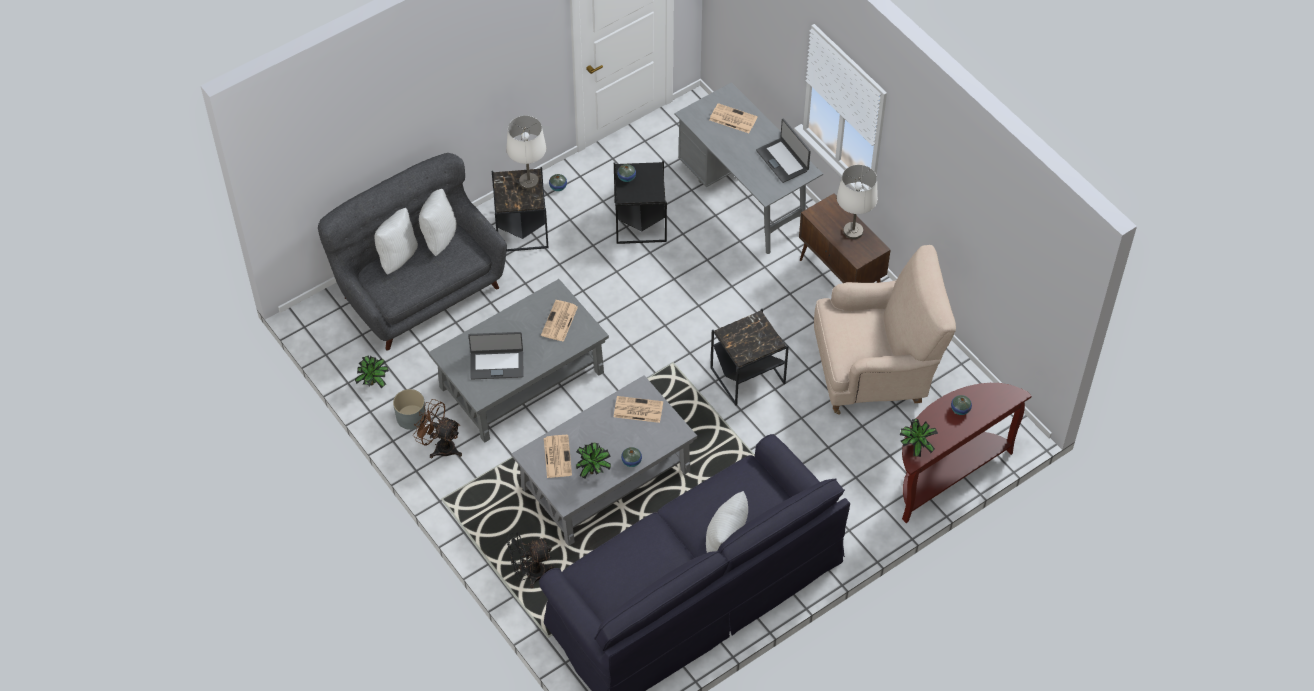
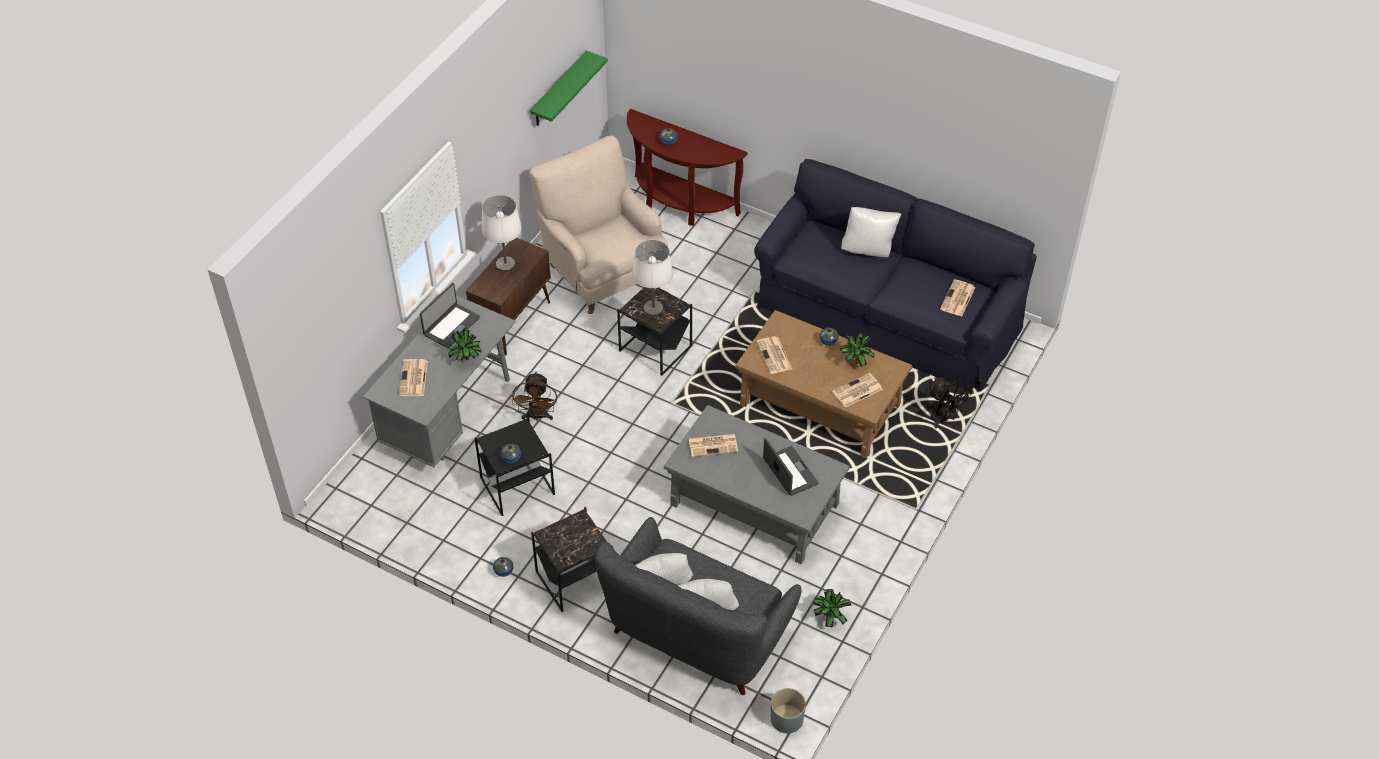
camera: 115 degrees left, 5 degrees down
grey planter [393,389,426,430] -> grey planter moved to [771,688,806,733]
brown fan [413,399,462,458] -> brown fan moved to [512,372,557,420]
white table lamp [506,116,546,189] -> white table lamp moved to [633,240,673,317]
grey coffee table [511,375,697,546] -> brown coffee table [735,310,912,458]
potted plant [900,419,938,457] -> potted plant moved to [448,329,481,361]
none -> green shelf [530,51,608,126]
none -> newspaper [940,279,975,317]

